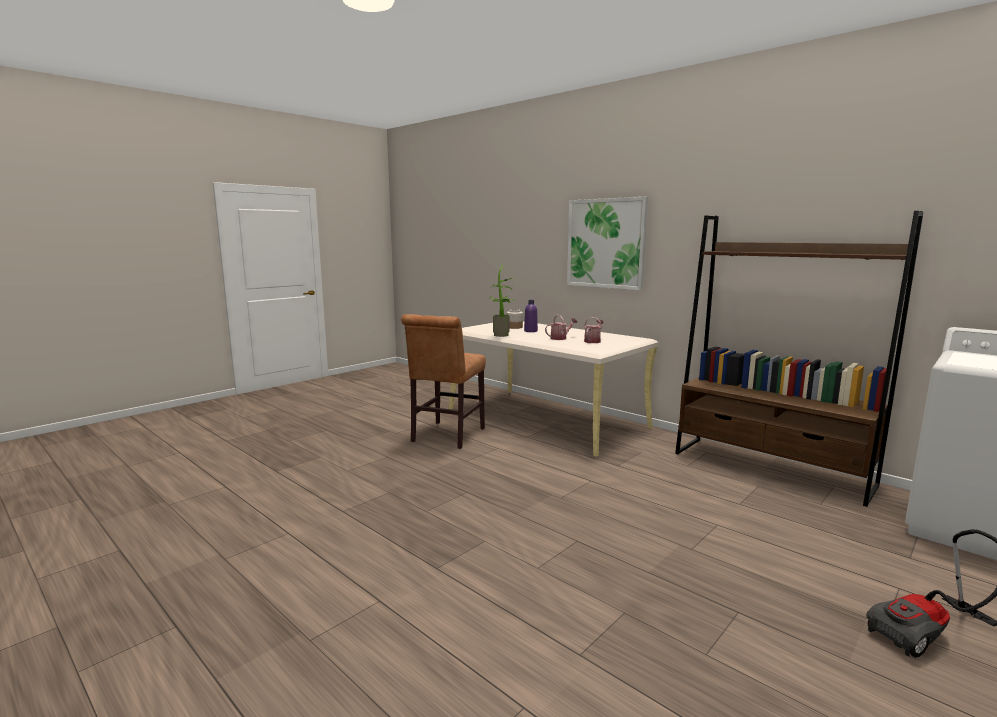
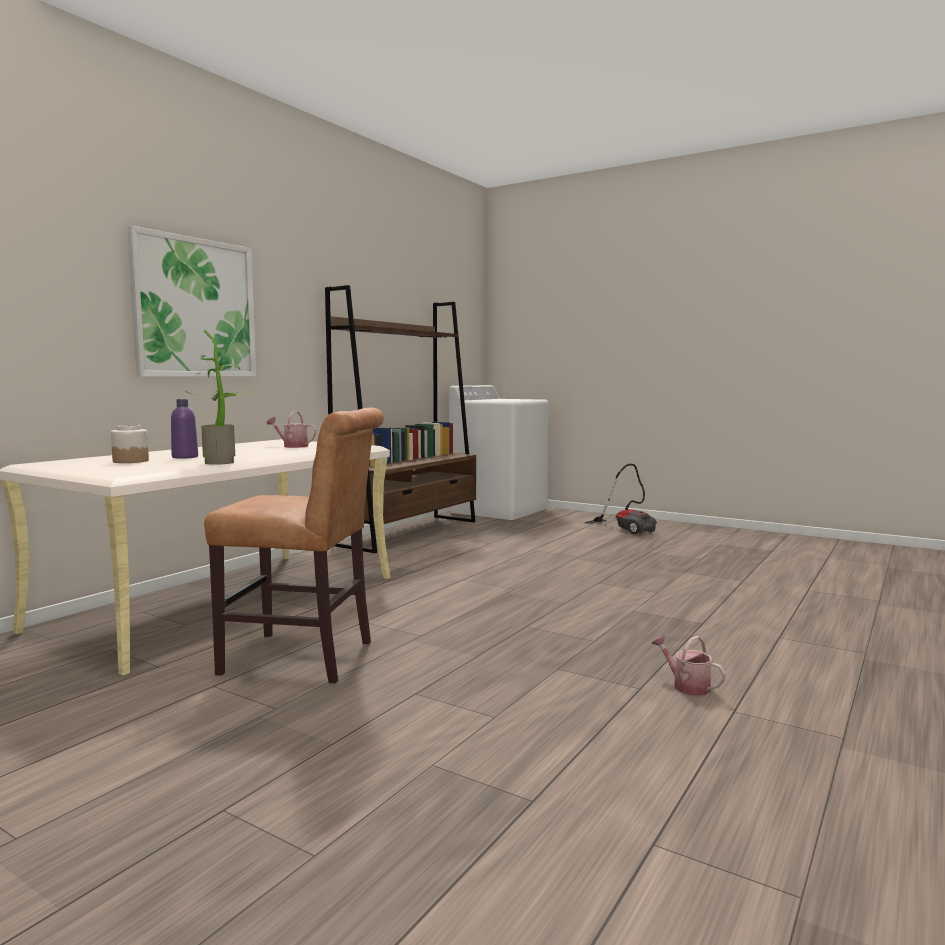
camera: 100 degrees left, 5 degrees down
watering can [545,315,577,340] -> watering can moved to [651,636,726,696]

